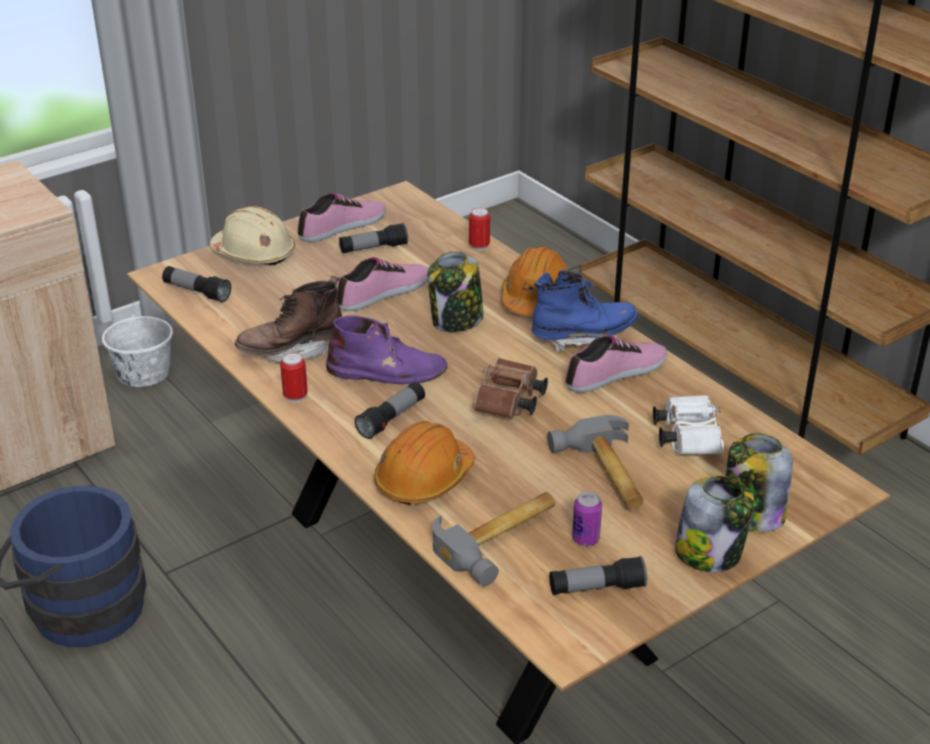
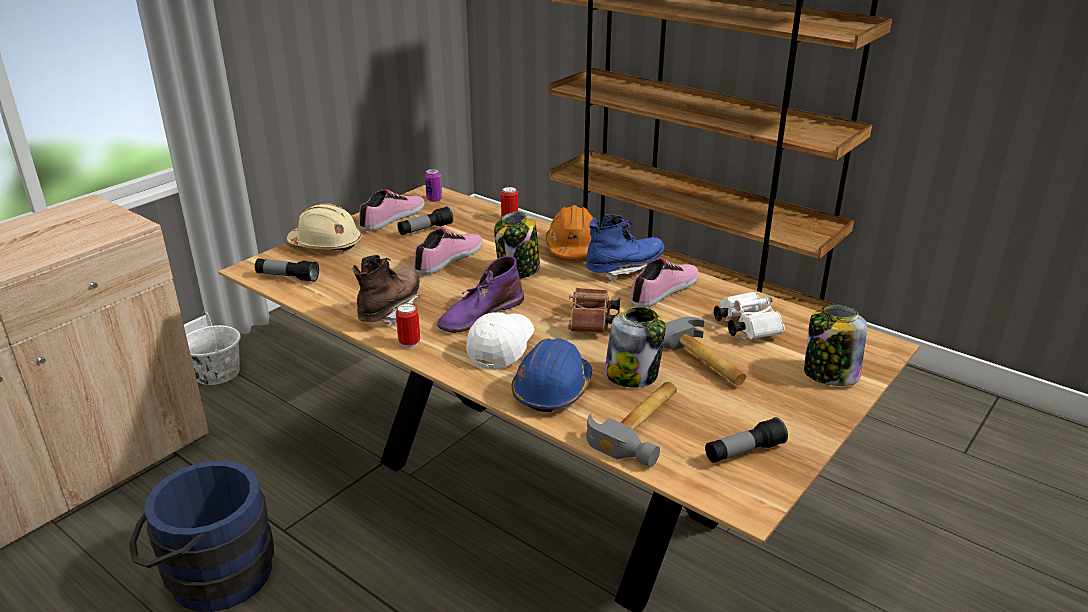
camera: 15 degrees left, 5 degrees down
brown boot [235,276,342,363] -> brown boot turned 150 degrees clockwise [352,255,420,326]
purple boot [326,315,448,384] -> purple boot turned 150 degrees clockwise [437,256,524,333]
flashlight [354,382,425,439] -> white cap [466,312,534,370]
orange hard hat [374,421,475,505] -> blue hard hat [511,338,592,412]
can [572,491,602,546] -> can moved to [425,169,442,202]
jar [674,475,754,572] -> jar moved to [605,307,666,388]

